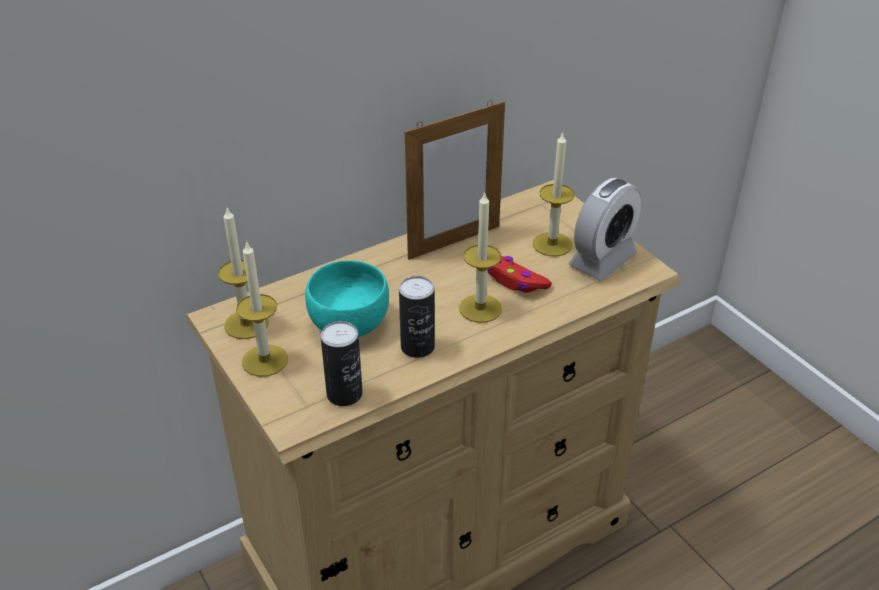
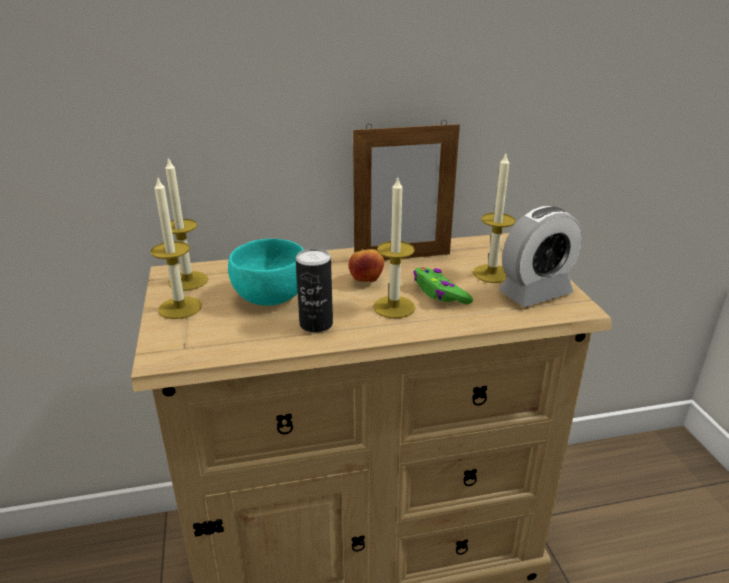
camera: 20 degrees right, 10 degrees down
can [321,321,363,406] -> none
red game controller [487,256,552,293] -> green game controller [413,267,473,304]
none -> apple [349,249,384,282]

